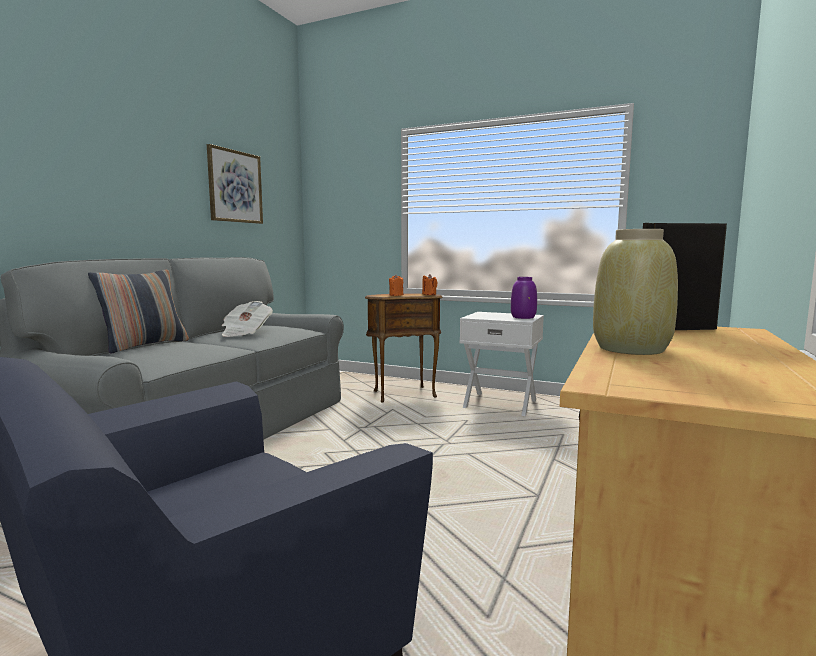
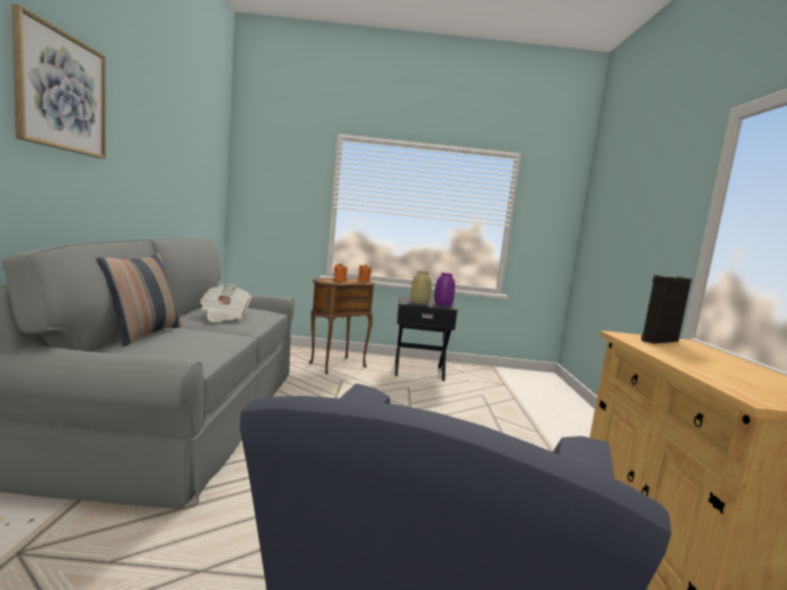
camera: 25 degrees left, 0 degrees up
picture [207,144,263,224] -> picture moved to [12,4,106,159]
white nightstand [460,312,544,416] -> black nightstand [395,296,457,381]
beige vase [593,229,678,355] -> beige vase moved to [410,271,432,304]

